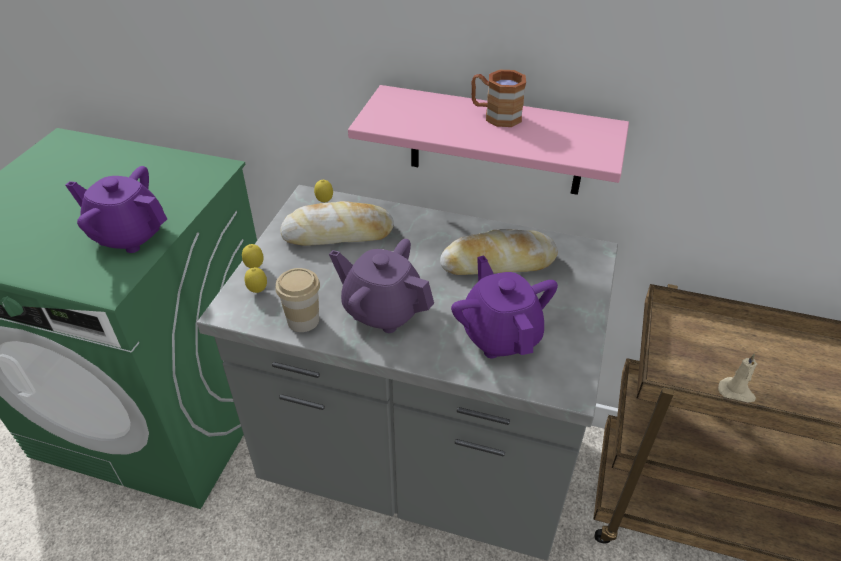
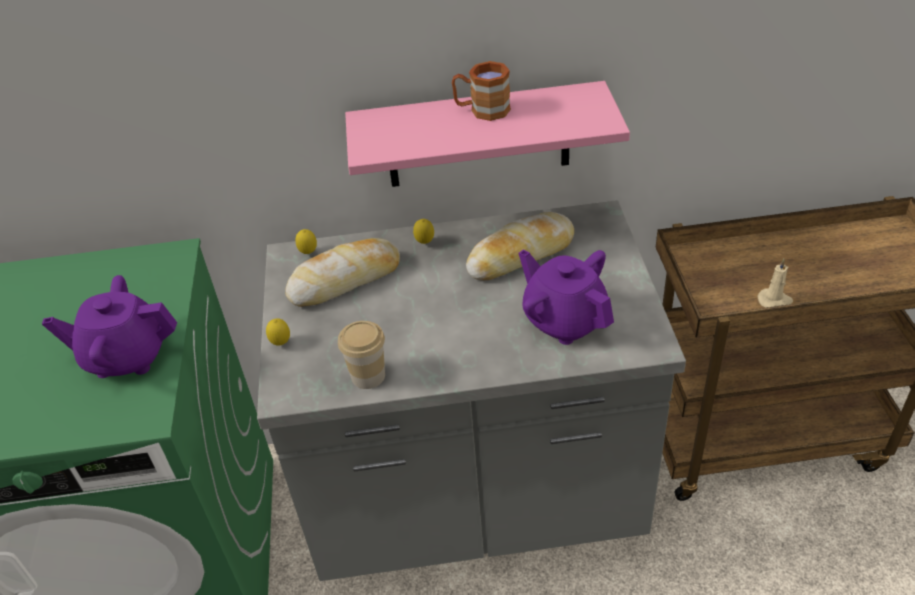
camera: 20 degrees left, 0 degrees up
lemon [245,267,267,293] -> lemon moved to [413,219,434,244]
purple teapot [329,239,434,333] -> none

